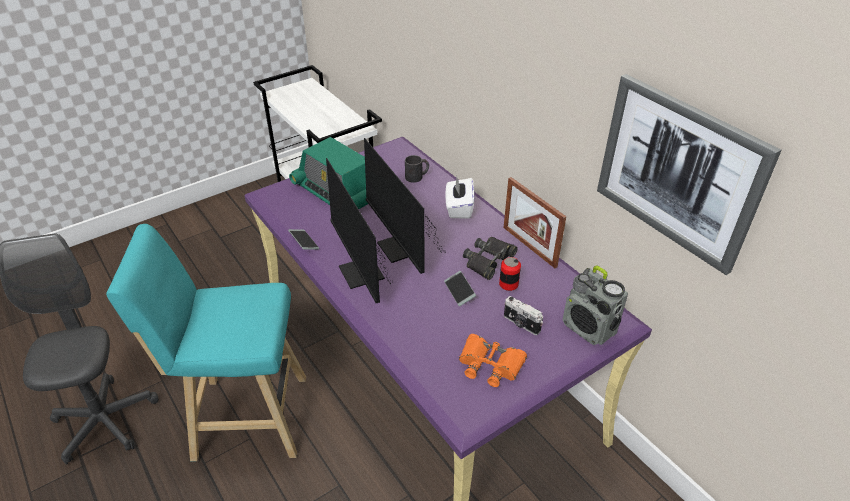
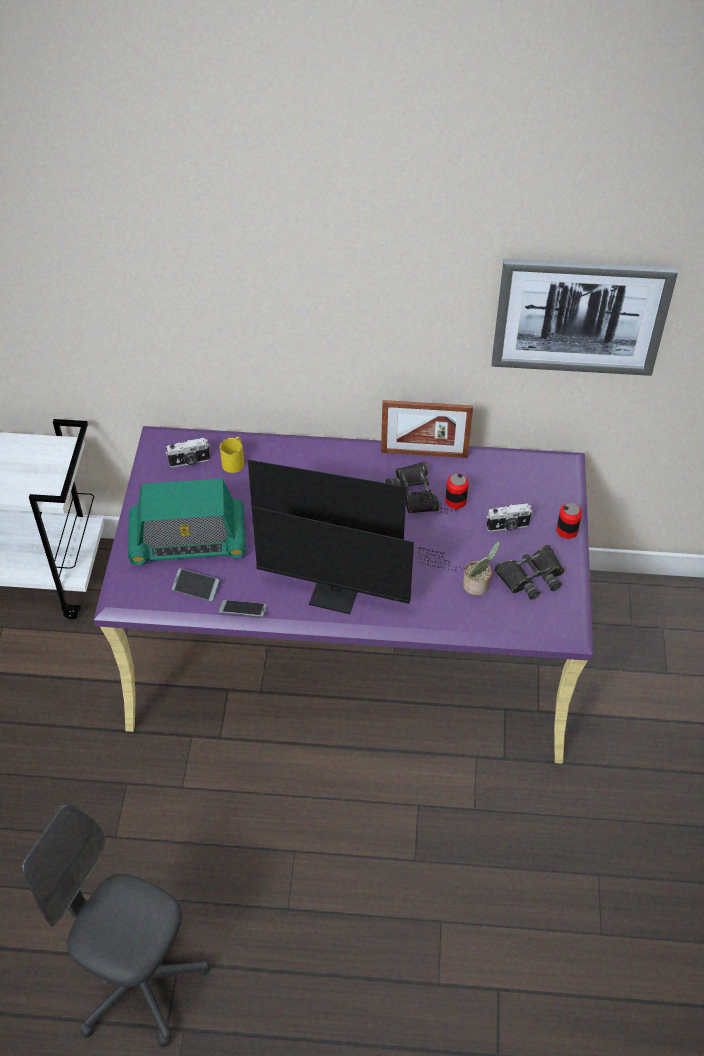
camera: 50 degrees left, 10 degrees up
turquoise stool [106,224,306,462] -> none
black mug [405,155,429,183] -> yellow mug [220,437,244,473]
phone [444,271,476,306] -> phone moved to [172,569,219,601]
white tissue box [446,176,474,219] -> none
orange binoculars [459,334,527,387] -> black binoculars [495,545,564,600]
radio [563,265,628,345] -> none
none -> camera [166,438,210,467]
none -> potted plant [463,541,500,596]
none -> can [556,503,582,539]

